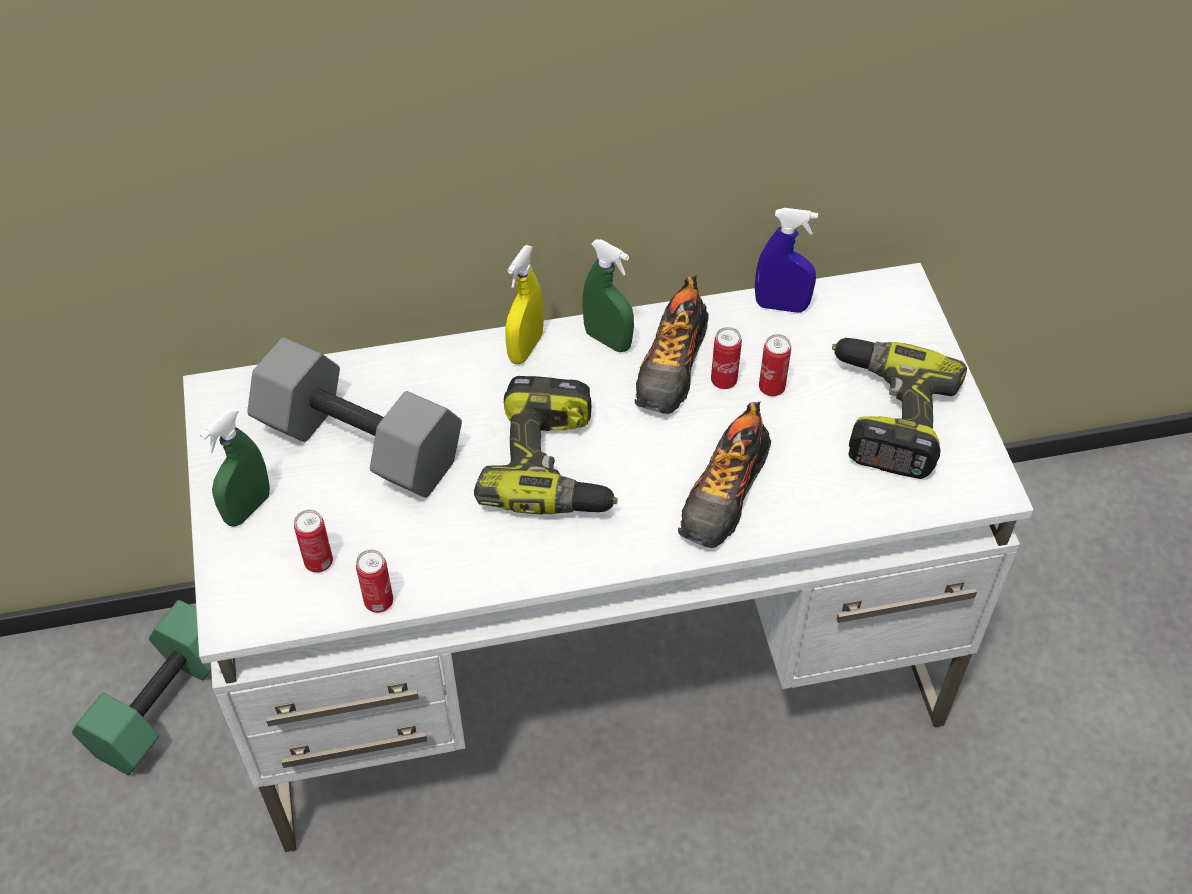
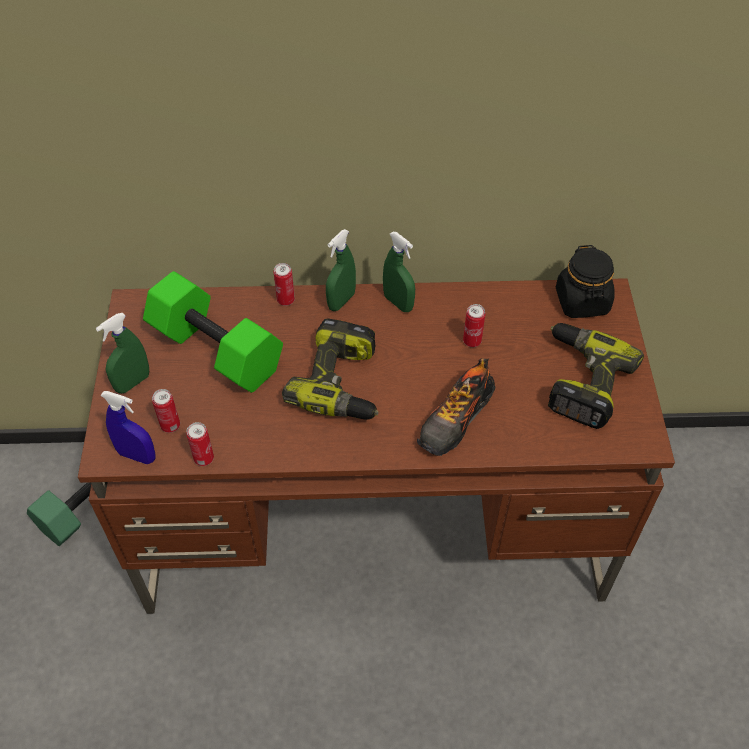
camera: 10 degrees right, 0 degrees up
white desk [183,263,1034,852] -> brown desk [78,278,675,614]
grey dumbbell [247,337,462,498] -> green dumbbell [143,271,283,393]
yellow spray bottle [505,245,543,364] -> green spray bottle [326,229,356,311]
shoe [635,275,709,414] -> none
blue spray bottle [755,208,818,313] -> blue spray bottle moved to [101,391,155,464]
can [759,334,791,396] -> can moved to [274,263,295,306]
none -> black jar [556,245,615,318]

